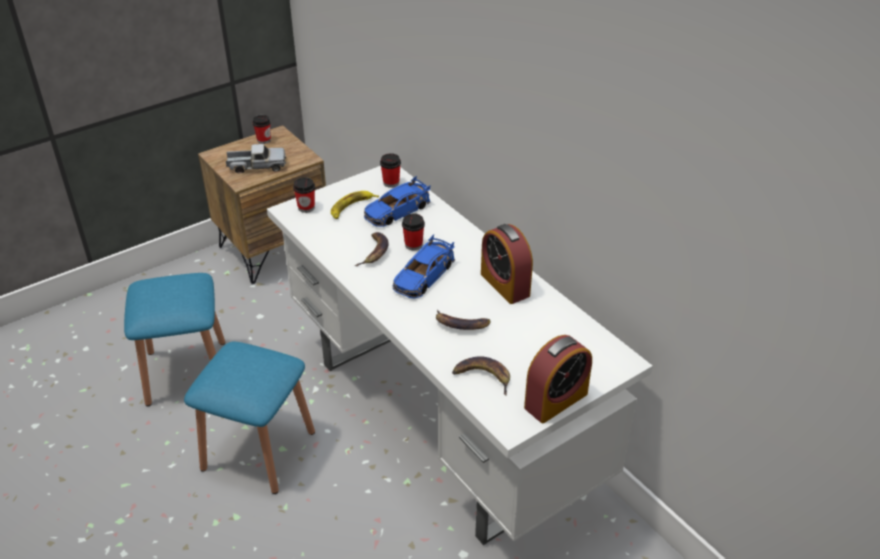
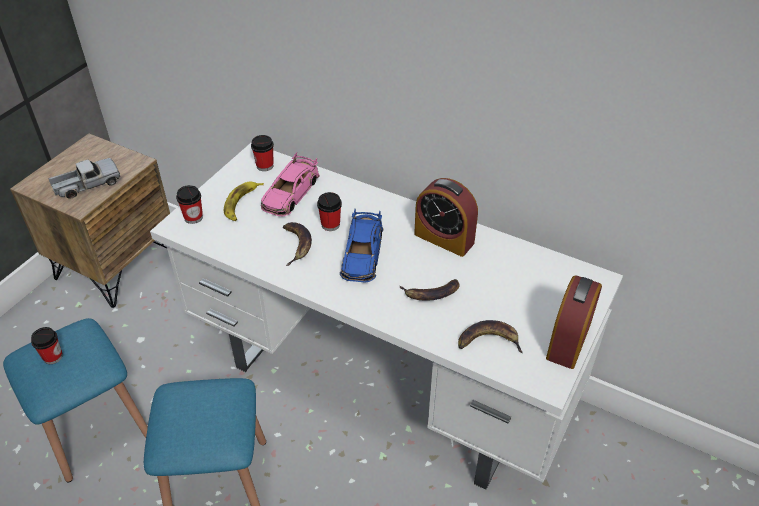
camera: 25 degrees left, 5 degrees up
cup [253,115,271,144] -> cup moved to [31,327,63,364]
blue toy car [364,176,431,227] -> pink toy car [261,152,320,216]

